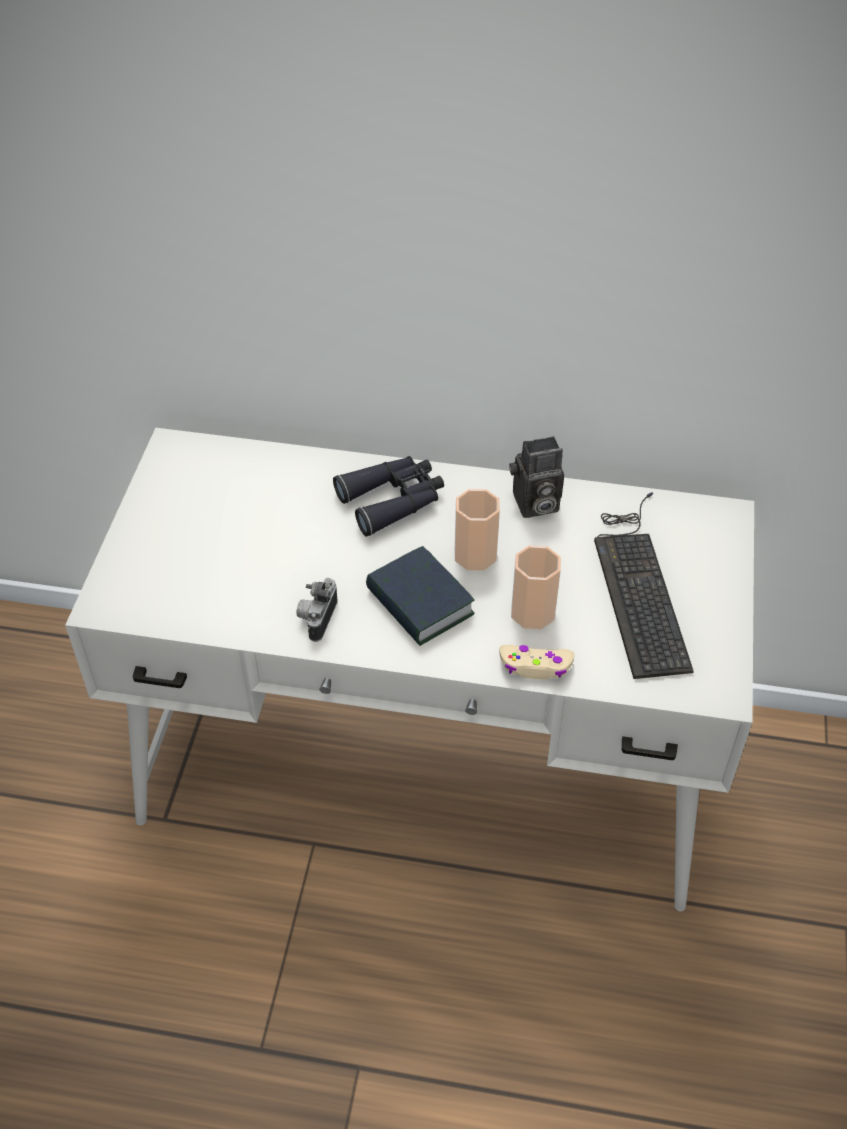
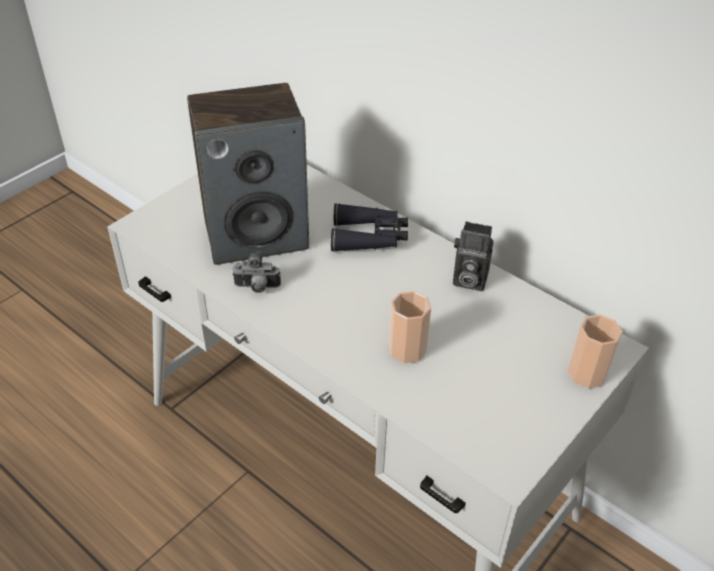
camera: 30 degrees right, 5 degrees down
camera [297,578,338,642] -> camera turned 135 degrees counterclockwise [232,251,281,293]
book [366,546,475,646] -> none
cup [455,489,500,570] -> cup moved to [568,315,623,388]
beige game controller [499,645,574,679] -> none
keyboard [594,492,694,679] -> none
none -> speaker [187,83,309,265]

